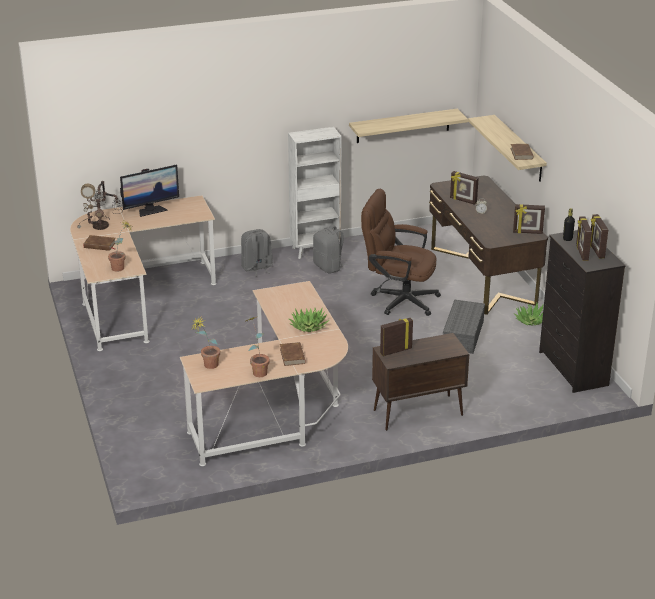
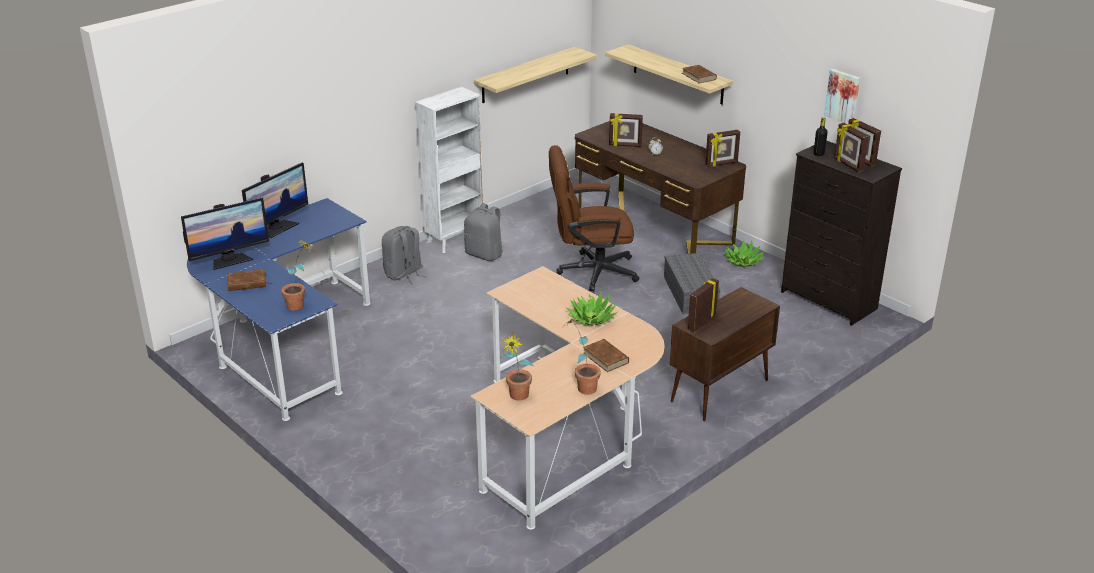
camera: 25 degrees left, 0 degrees up
beige desk [70,195,216,351] -> blue desk [187,198,370,421]
table lamp [77,181,123,230] -> monitor [181,198,269,270]
none -> picture [824,69,860,124]

